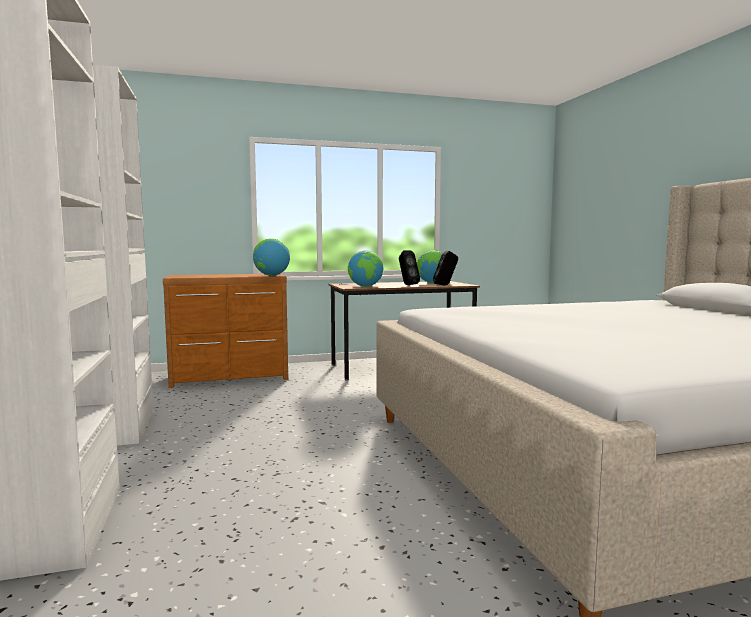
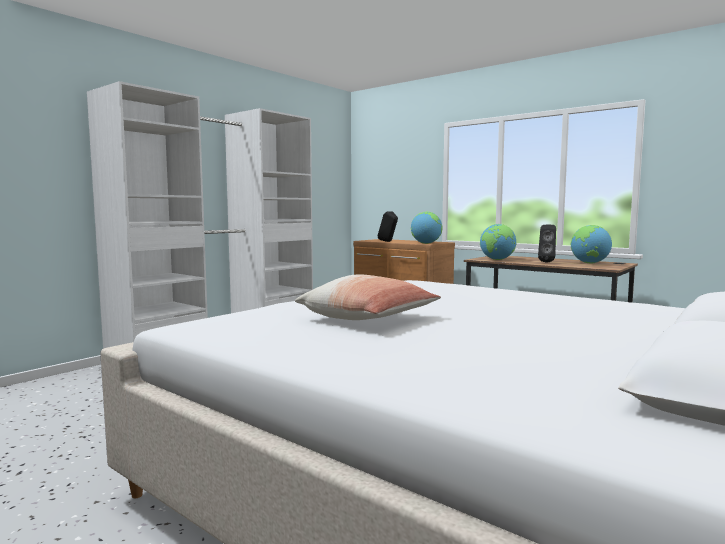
camera: 55 degrees right, 0 degrees up
black speaker [433,250,458,285] -> black speaker moved to [378,211,398,242]
none -> pillow [295,275,441,320]

